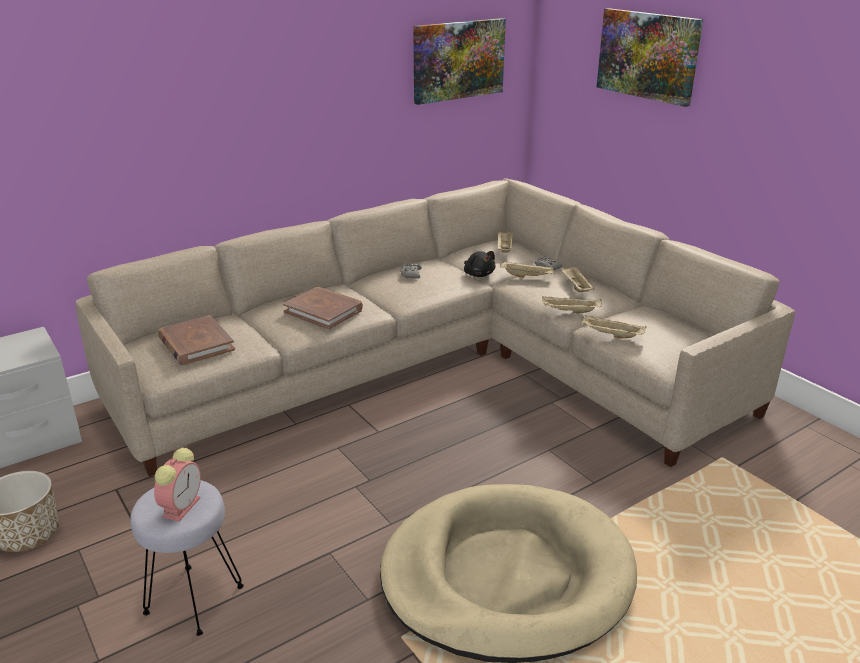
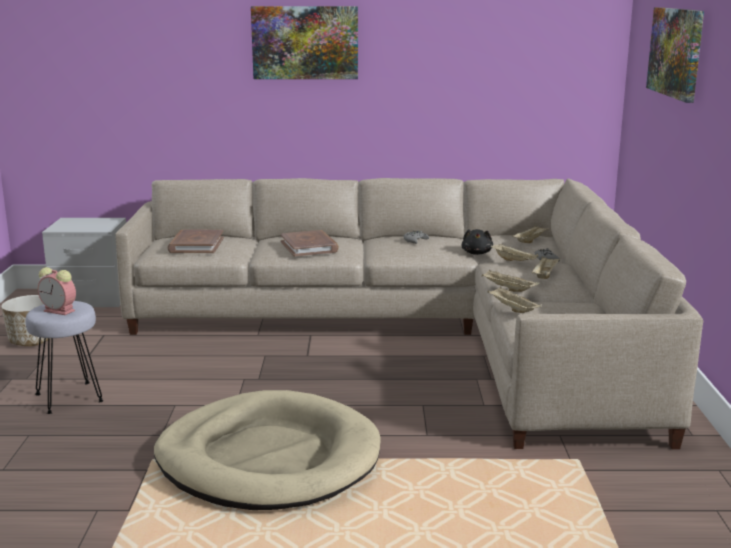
camera: 35 degrees right, 10 degrees down
alarm clock [154,448,201,522] -> alarm clock turned 60 degrees clockwise [38,267,76,315]
picture [413,18,506,105] -> picture moved to [251,6,358,79]

